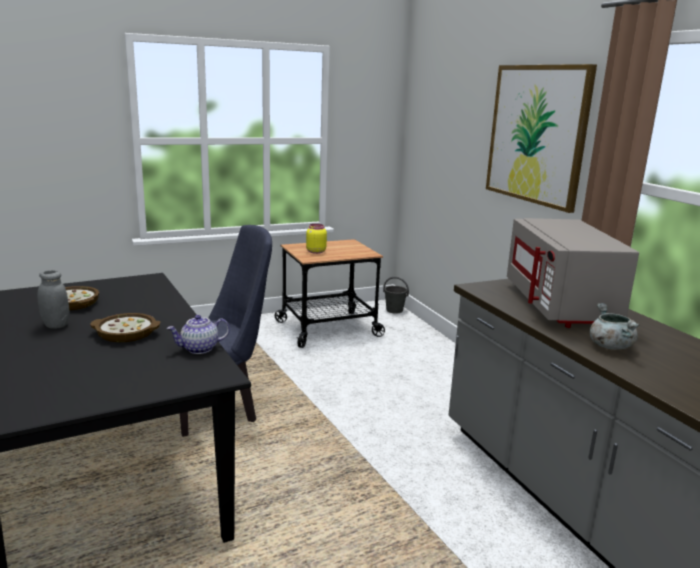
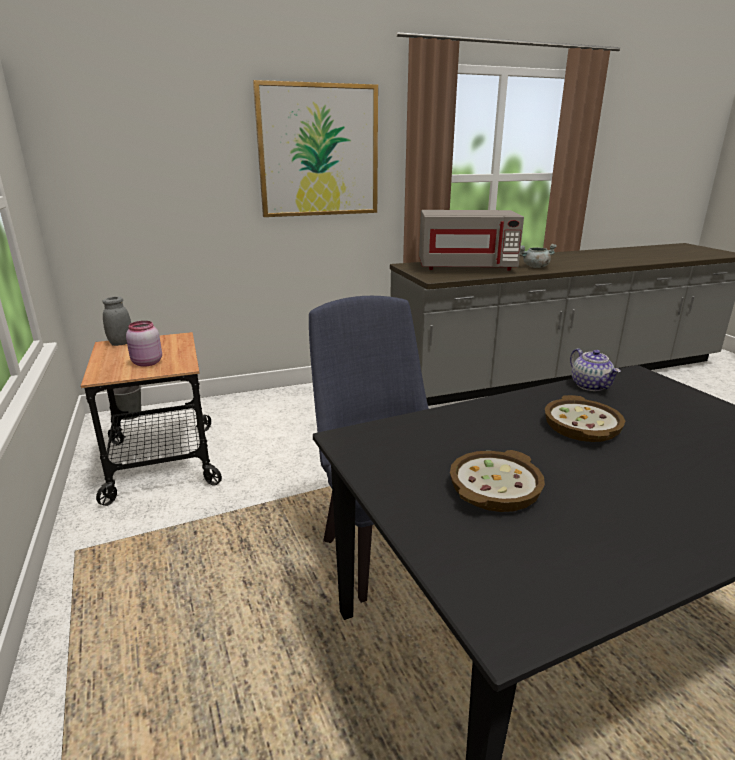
camera: 85 degrees left, 5 degrees up
grey jar [37,270,70,329] -> grey jar moved to [102,297,131,346]
yellow jar [306,224,327,254] -> pink jar [126,321,162,367]

